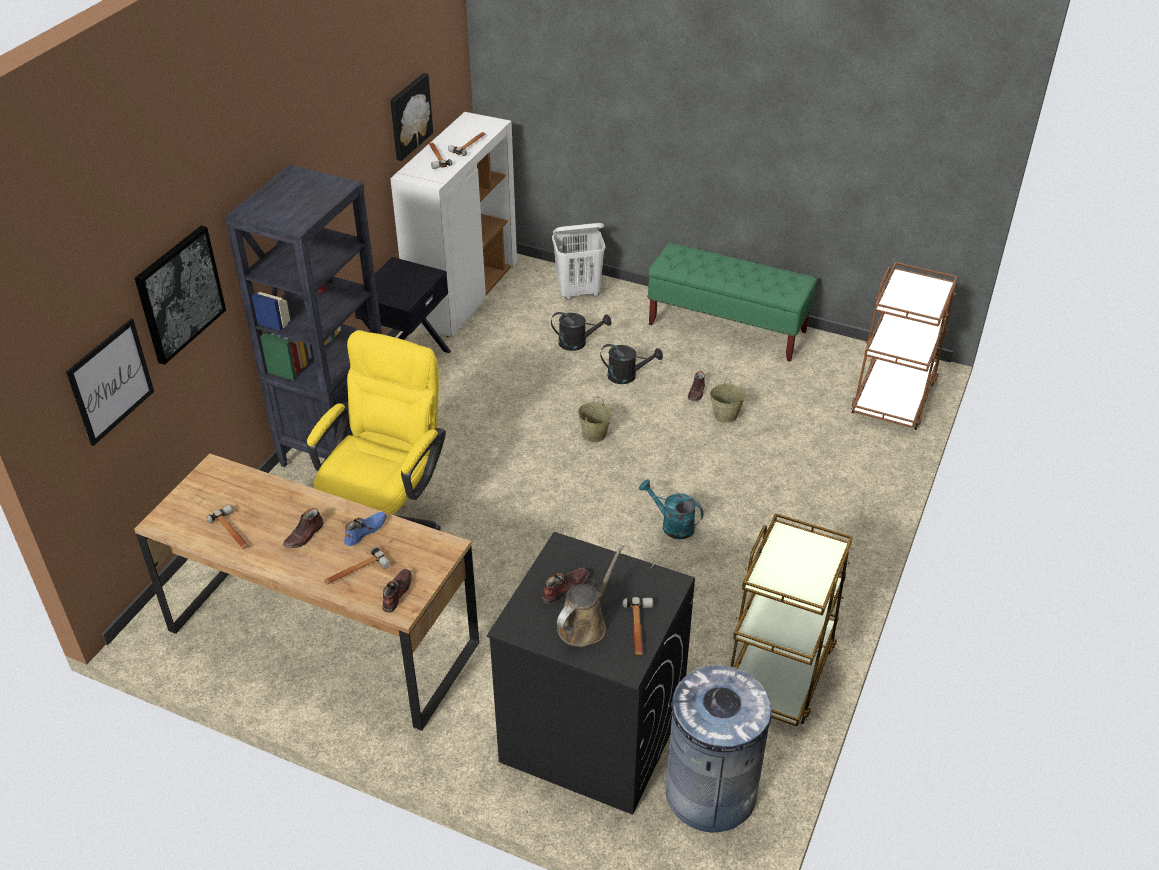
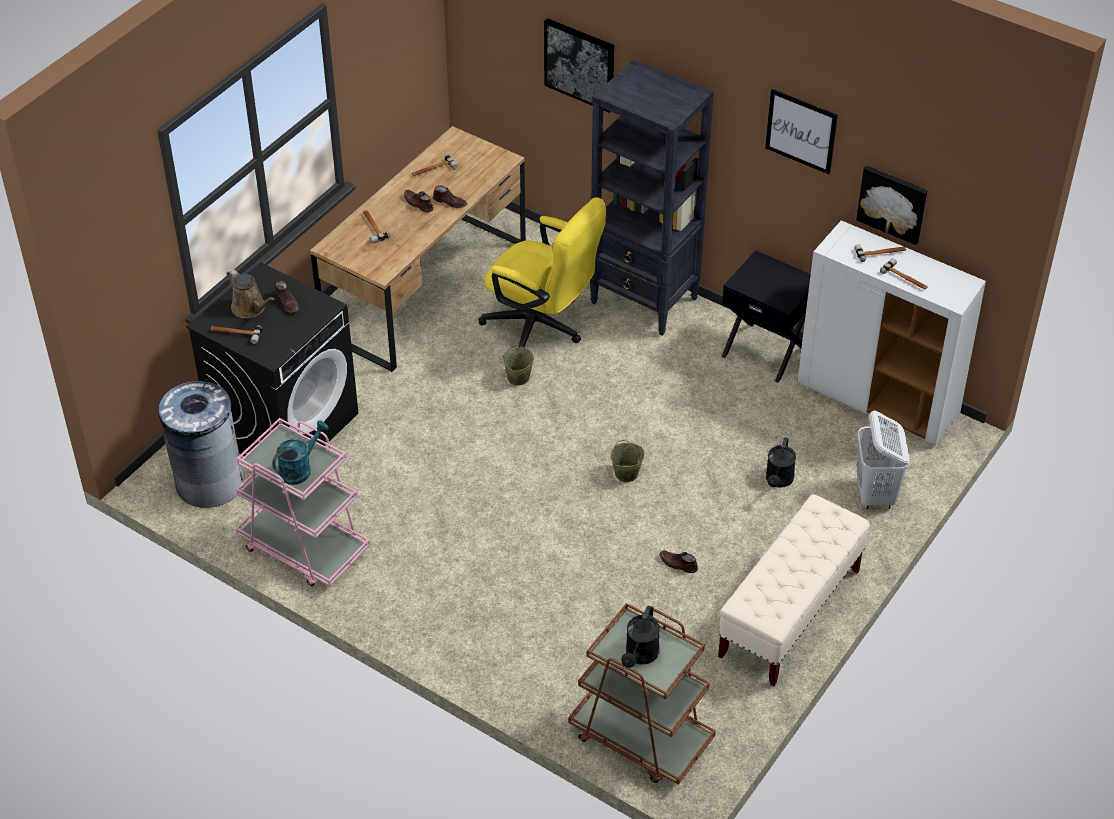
camera: 100 degrees right, 5 degrees up
picture [66,318,154,446] -> picture moved to [765,89,838,174]
blue shoe [344,512,387,546] -> none
brown shoe [382,569,412,613] -> brown shoe moved to [433,185,468,208]
black watering can [600,344,663,384] -> black watering can moved to [621,606,660,668]
turquoise watering can [639,479,704,539] -> turquoise watering can moved to [272,420,329,485]
green bench [647,243,817,362] -> beige bench [718,494,870,686]
beige bucket [710,377,746,423] -> beige bucket moved to [502,345,534,386]
brown cart [730,513,853,727] -> pink cart [236,418,370,586]

